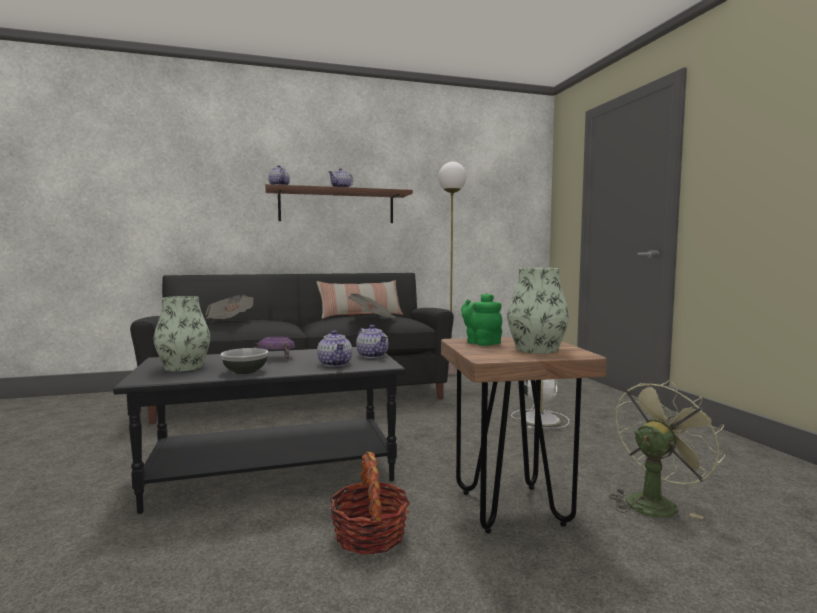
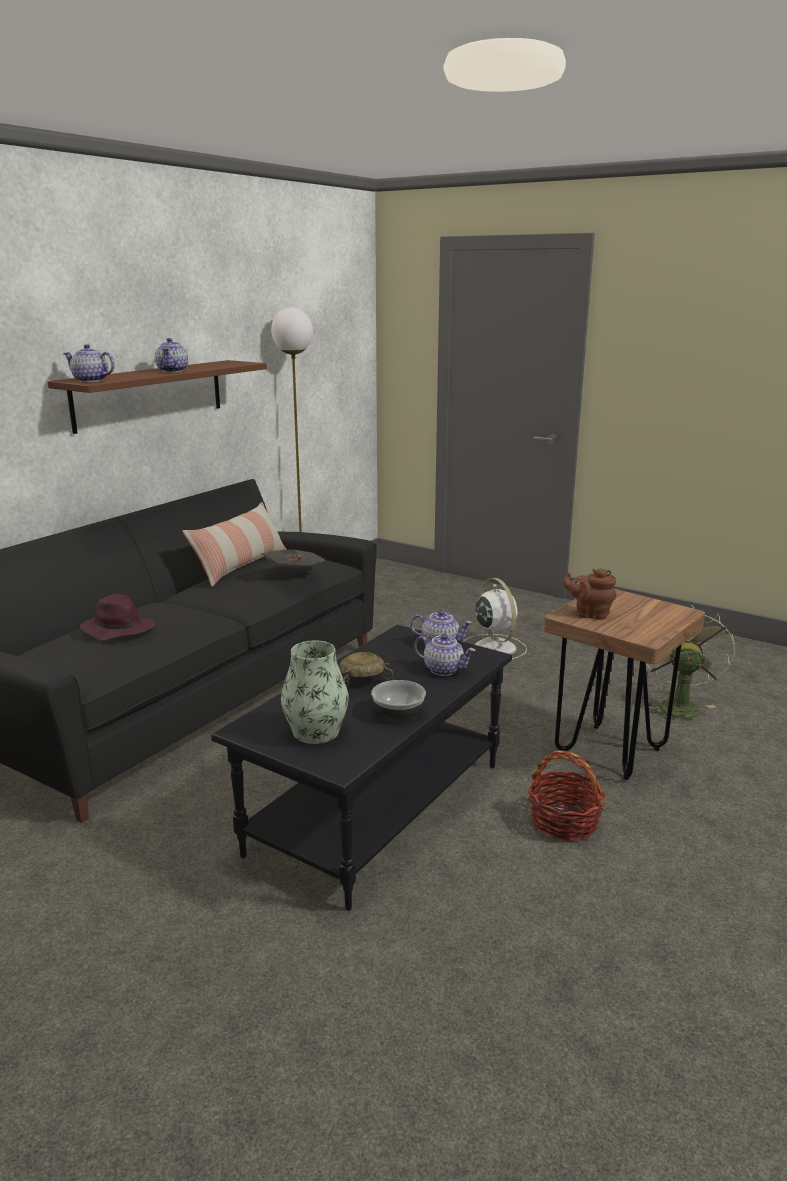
camera: 40 degrees left, 15 degrees up
newspaper [206,295,254,319] -> purple hat [80,594,155,640]
purple bowl [254,337,295,359] -> beige bowl [339,652,394,687]
green teapot [461,293,502,346] -> brown teapot [562,568,616,620]
vase [507,268,569,354] -> none

